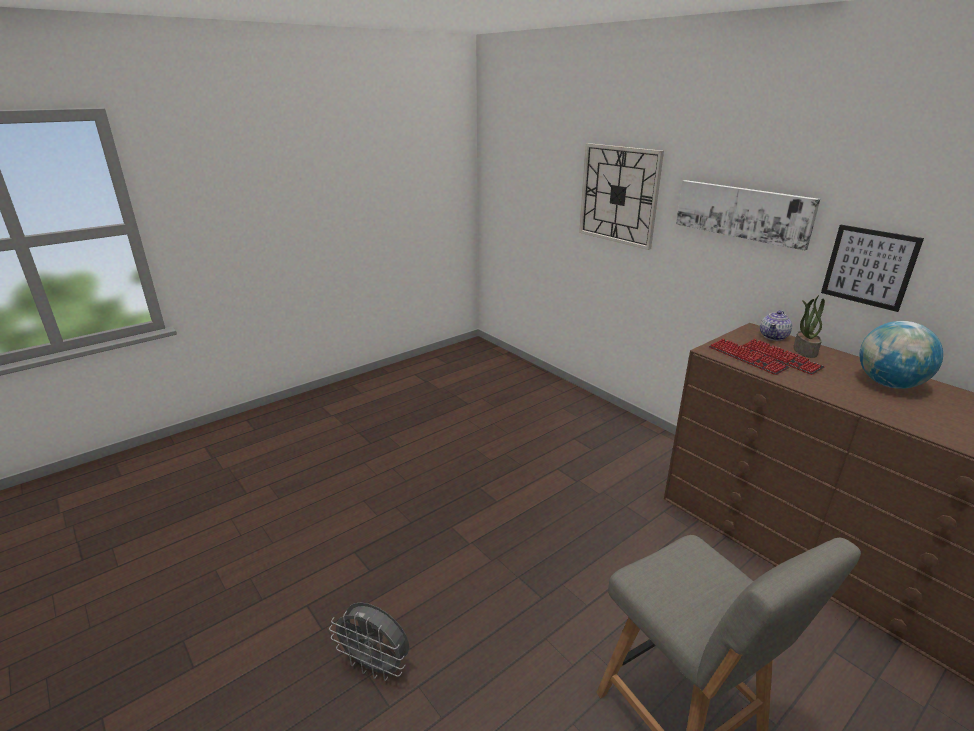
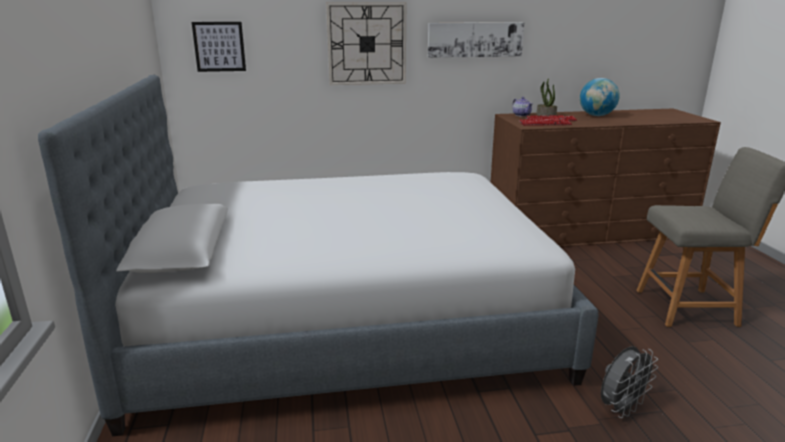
camera: 60 degrees left, 5 degrees down
picture [821,225,924,312] -> picture moved to [192,22,246,72]
none -> bed [38,75,599,436]

